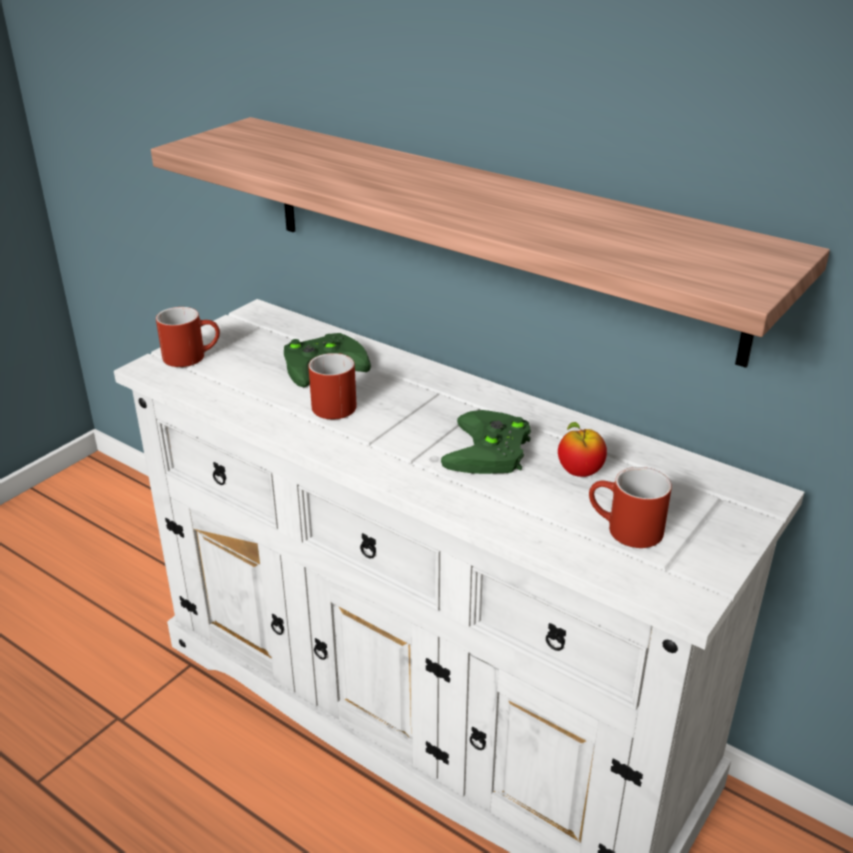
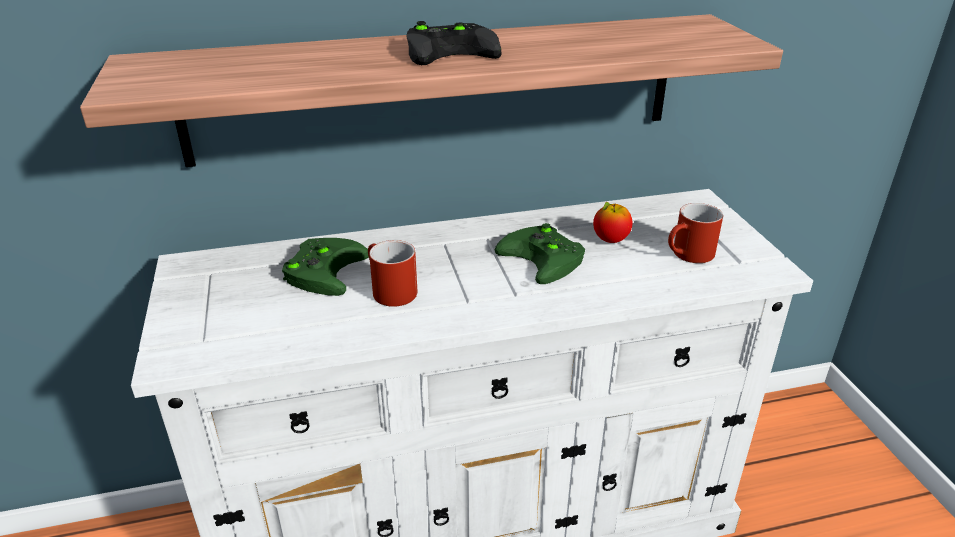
camera: 50 degrees left, 0 degrees up
red mug [156,307,220,367] -> none
none -> black game controller [406,21,501,65]

